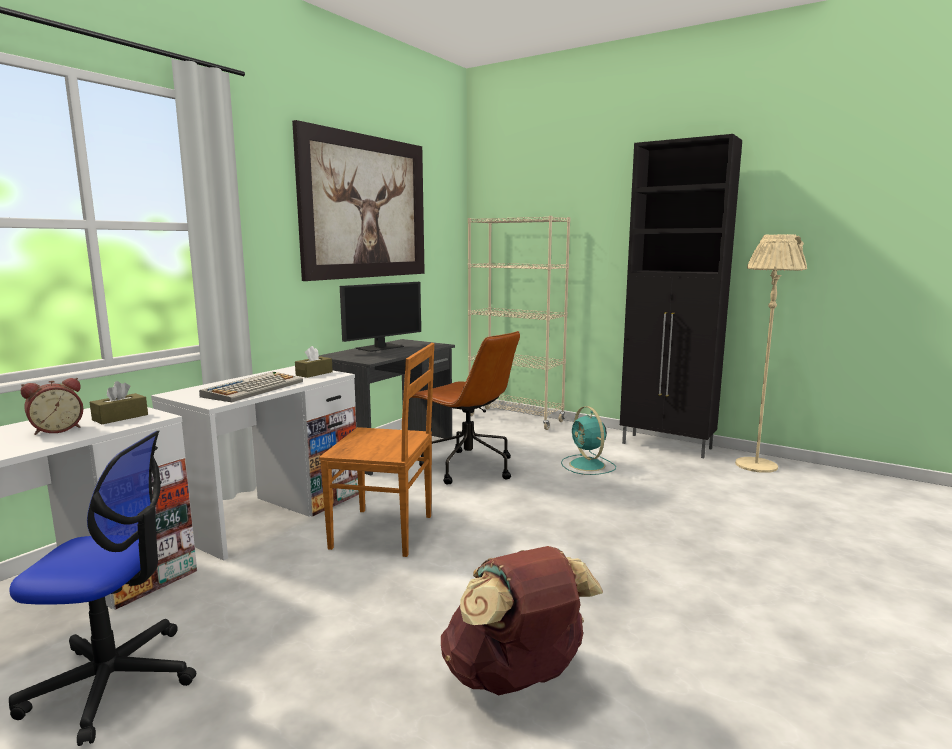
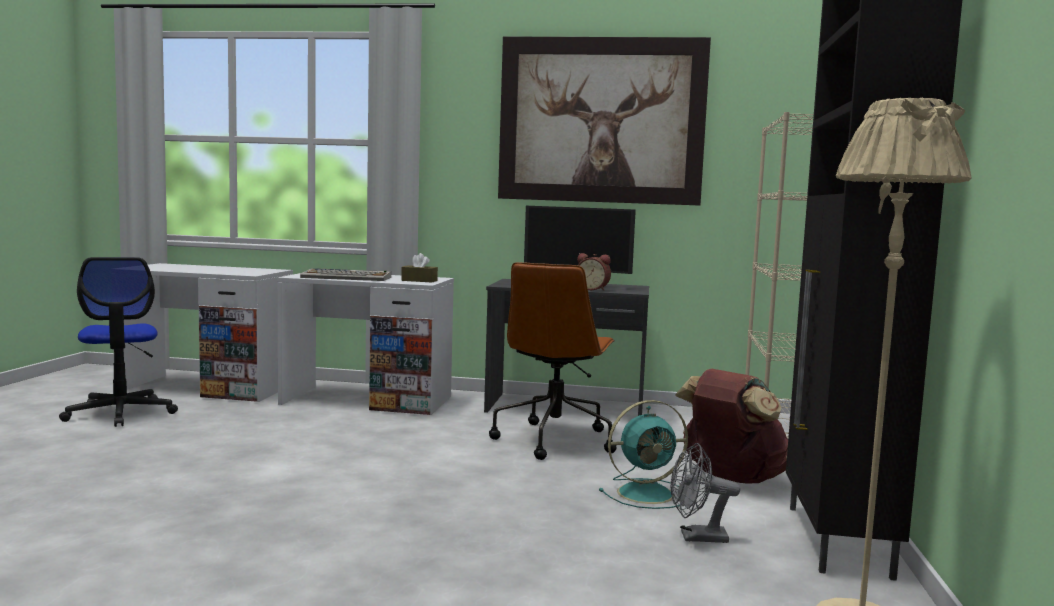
camera: 65 degrees right, 5 degrees down
alarm clock [21,378,83,435] -> alarm clock moved to [577,253,611,291]
brown tissue box [90,381,148,424] -> none
brown chair [319,343,434,557] -> none
brown backpack [441,546,603,695] -> brown backpack moved to [675,369,788,483]
turquoise fan [561,406,616,475] -> turquoise fan turned 150 degrees counterclockwise [599,400,688,509]
none -> grey fan [671,443,740,543]

